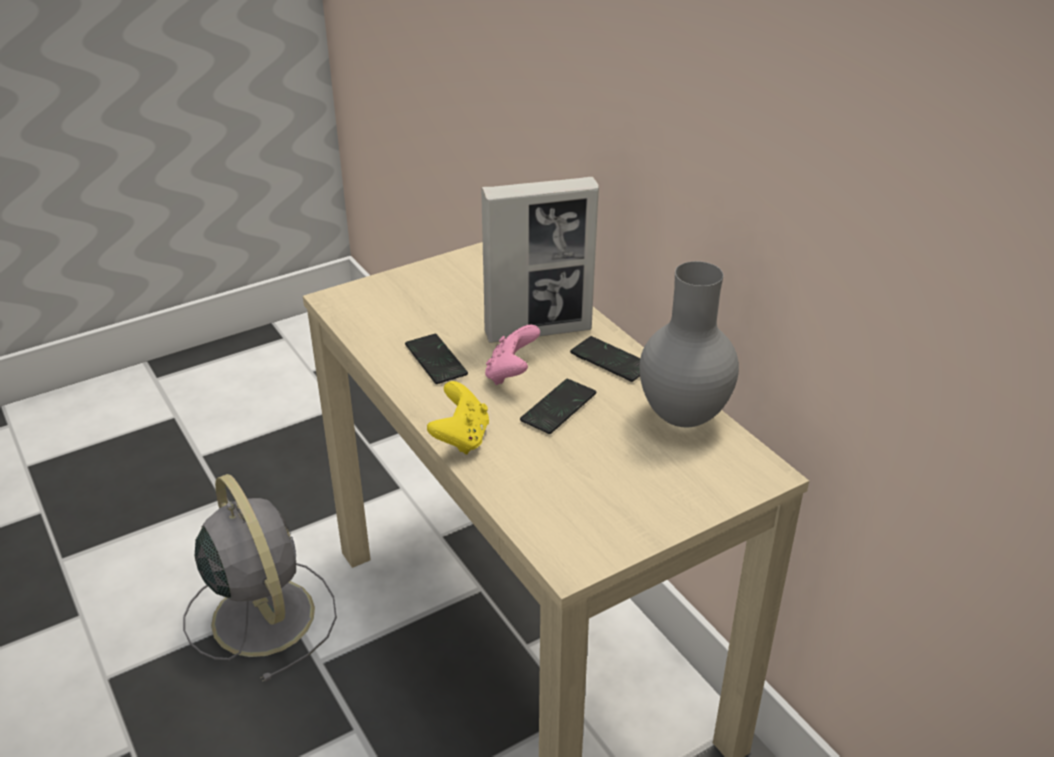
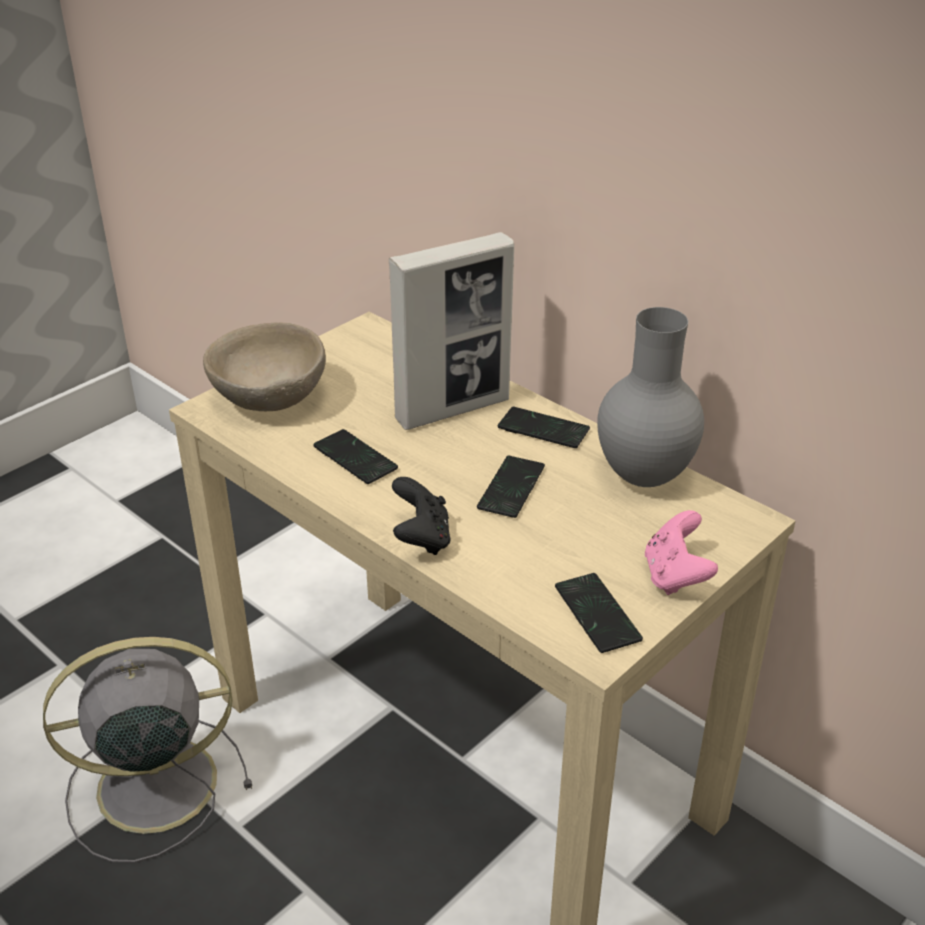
camera: 15 degrees left, 0 degrees up
grey fan [183,474,337,682] -> grey fan turned 60 degrees counterclockwise [43,637,252,863]
yellow game controller [427,381,489,455] -> black game controller [392,477,451,555]
pink game controller [485,325,540,385] -> pink game controller moved to [645,510,718,595]
none -> beige bowl [203,323,326,412]
none -> phone [555,573,643,653]

